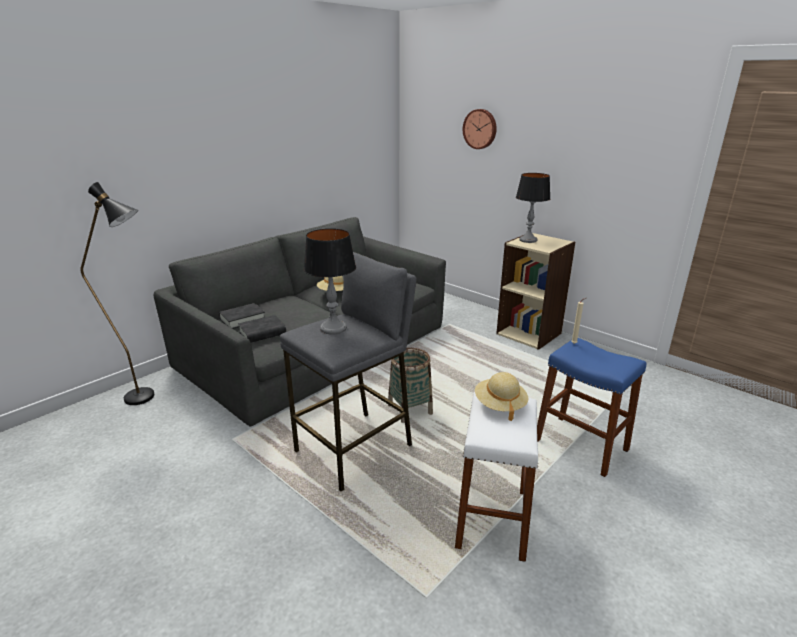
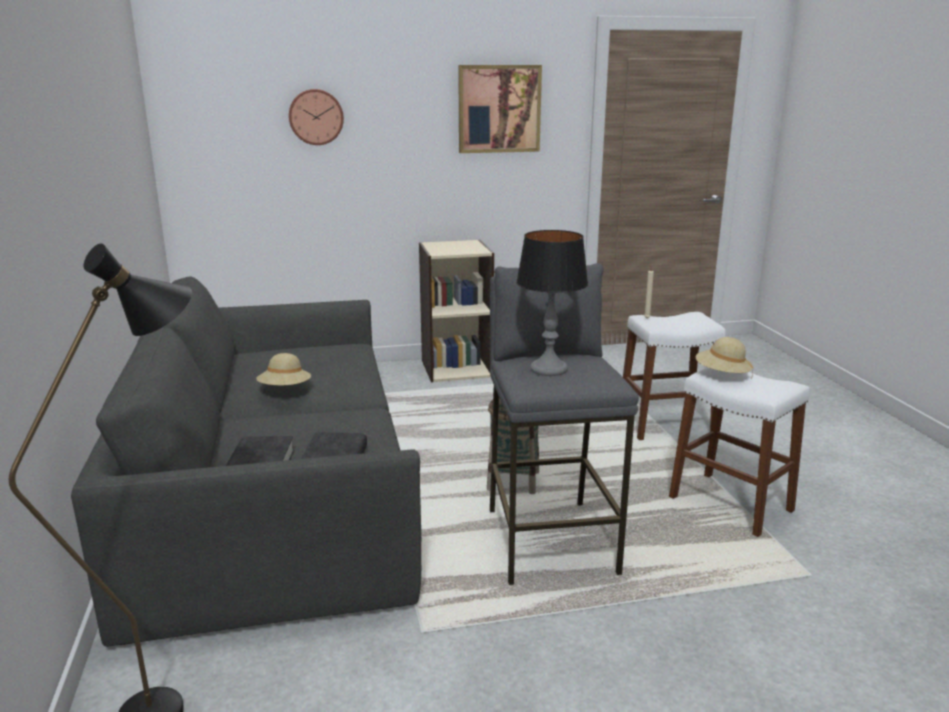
camera: 55 degrees left, 5 degrees down
table lamp [516,173,550,243] -> none
blue stool [537,338,646,477] -> white stool [623,312,726,440]
none -> picture [458,65,542,153]

